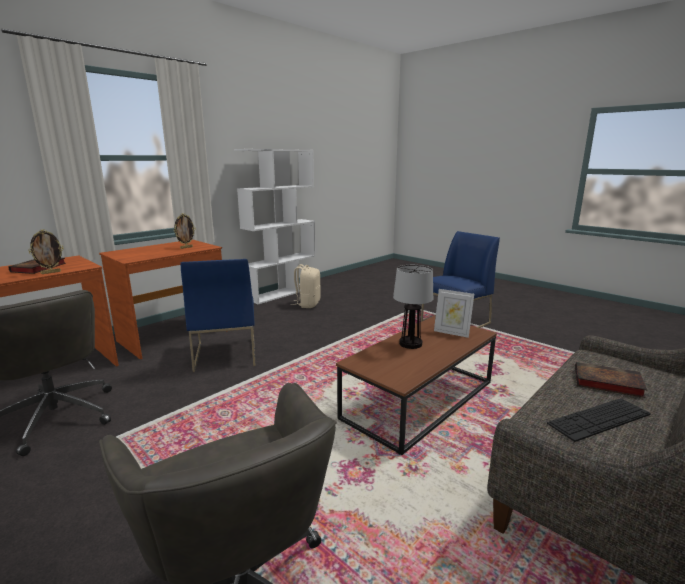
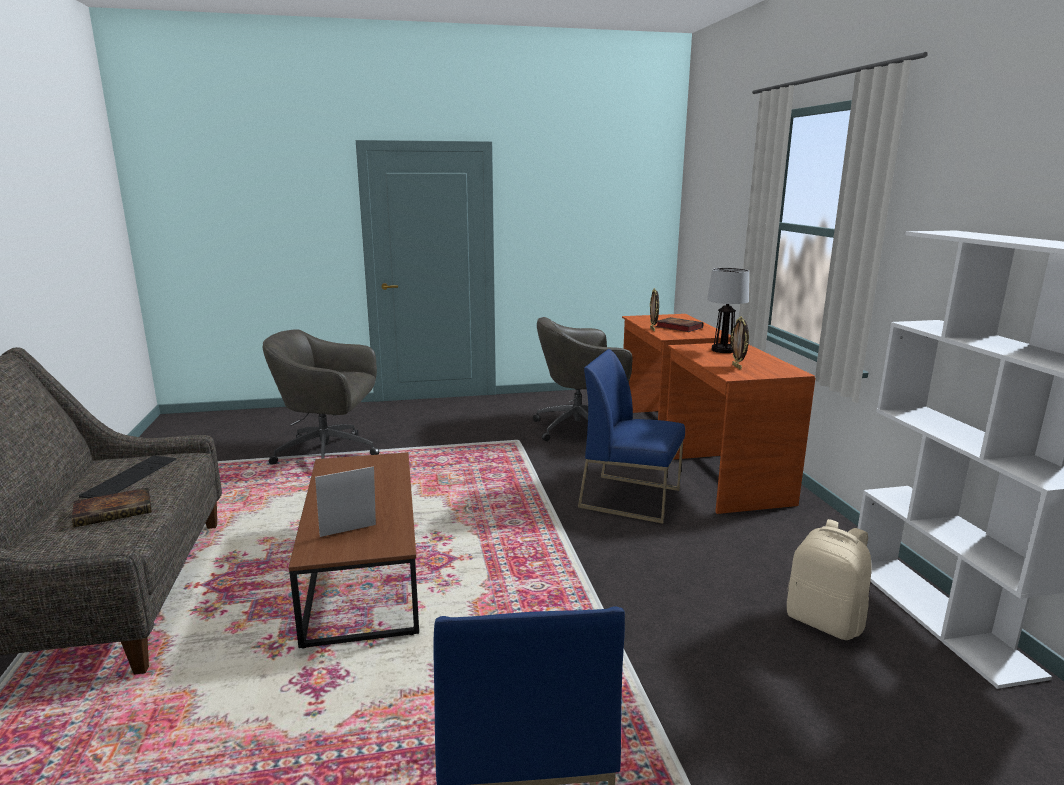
camera: 125 degrees right, 0 degrees up
table lamp [393,265,433,349] -> table lamp moved to [707,268,749,353]

